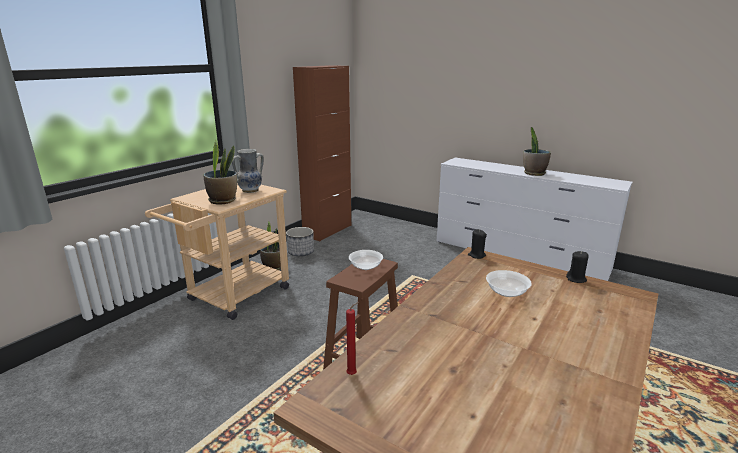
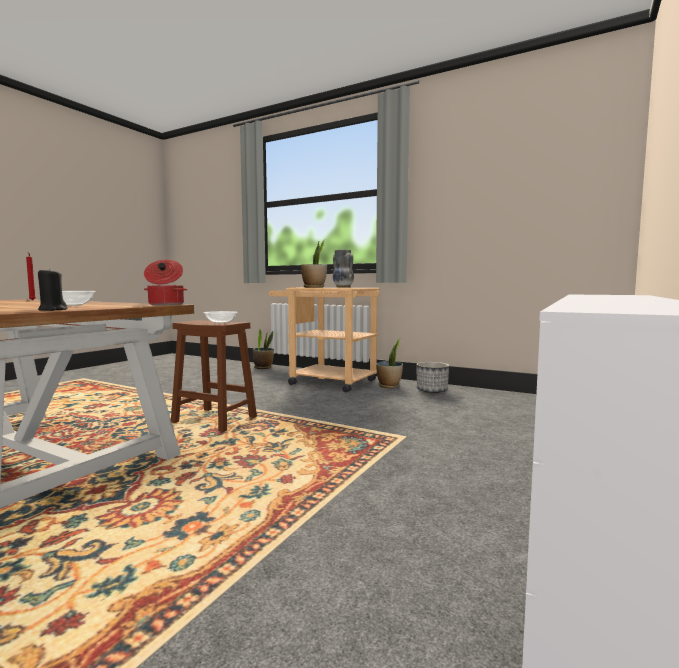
camera: 85 degrees right, 15 degrees down
brown cabinet [293,65,351,242] -> none
black candle [468,229,487,259] -> cooking pot [144,260,187,305]
potted plant [523,127,551,176] -> potted plant moved to [253,328,274,369]

